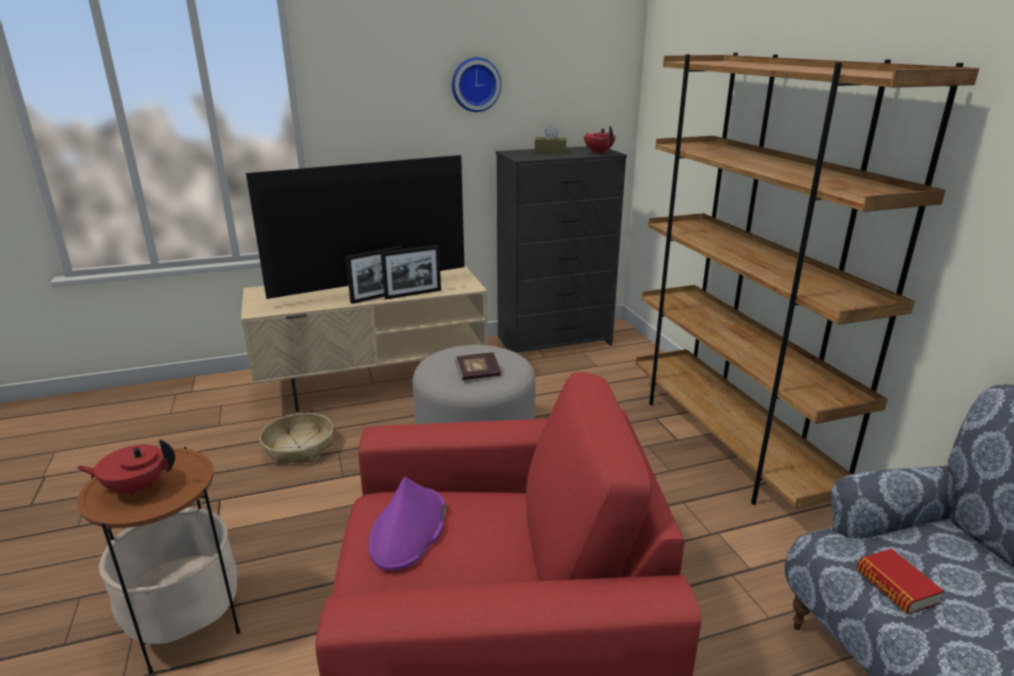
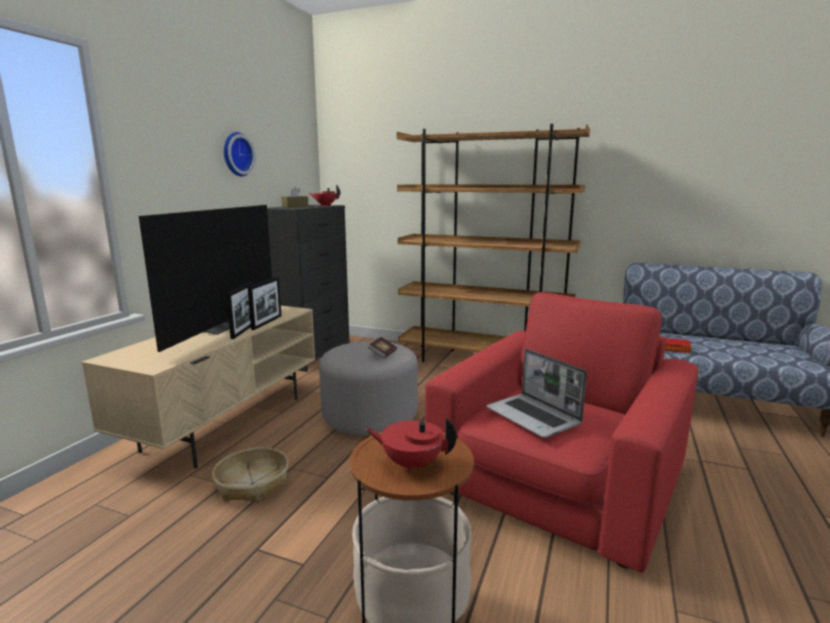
camera: 50 degrees left, 10 degrees down
red teapot [77,439,175,497] -> red teapot turned 75 degrees clockwise [366,418,457,473]
purple hat [368,477,446,571] -> laptop [486,349,587,438]

